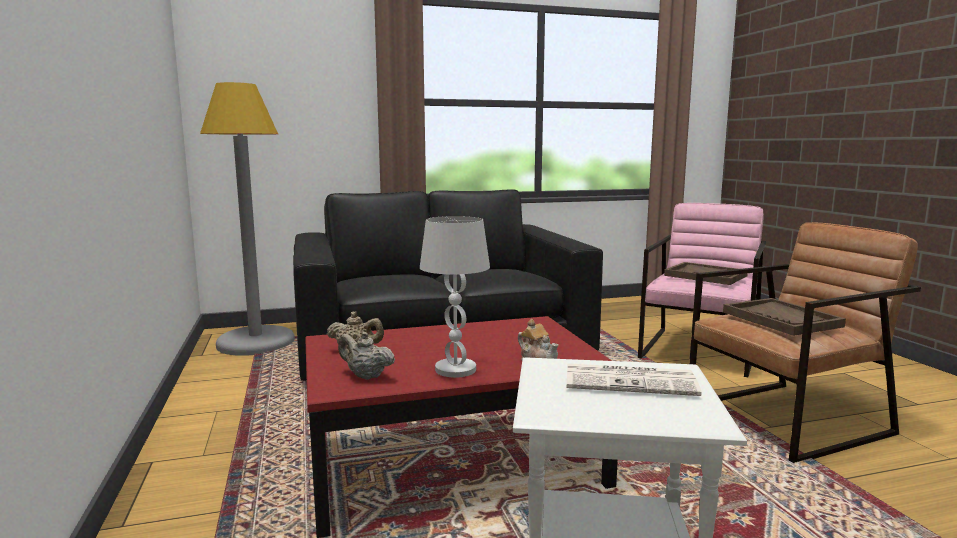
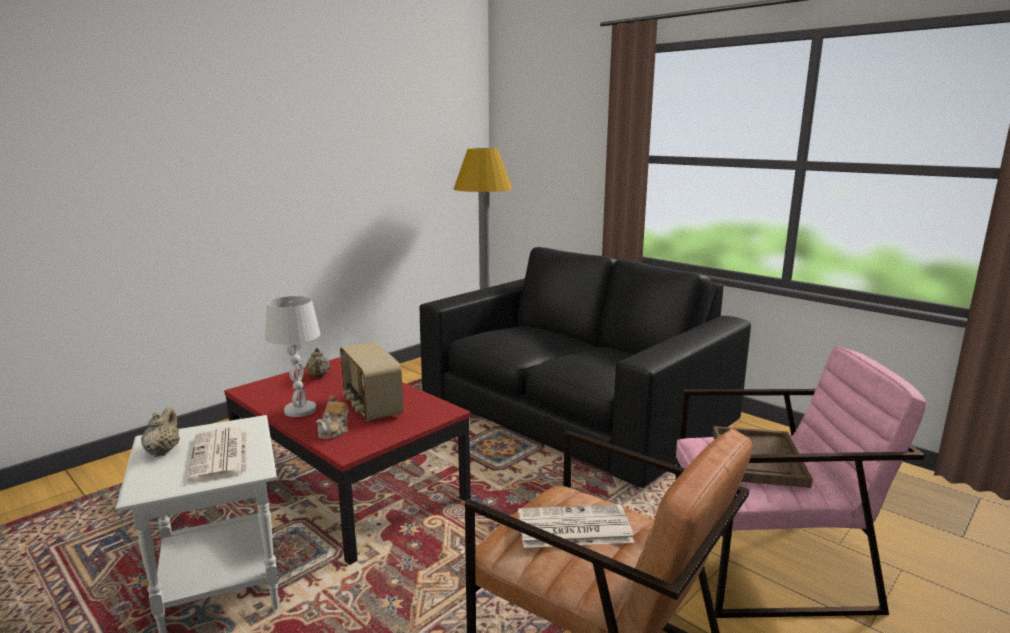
camera: 60 degrees right, 5 degrees up
beige teapot [338,331,395,380] -> beige teapot moved to [141,407,180,457]
brown tray [723,298,846,336] -> newspaper [518,504,634,548]
none -> radio [340,342,403,421]

